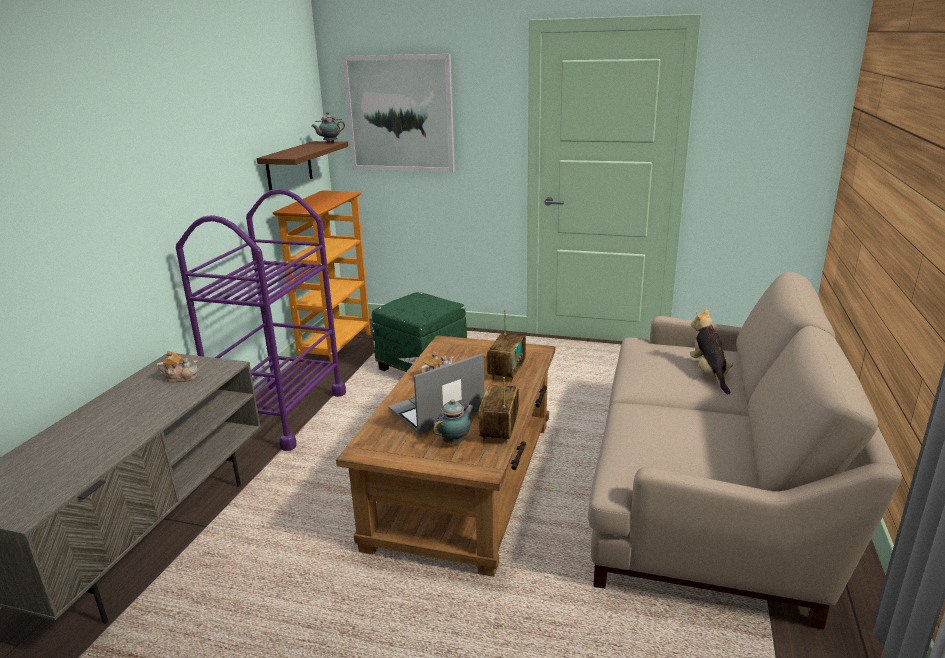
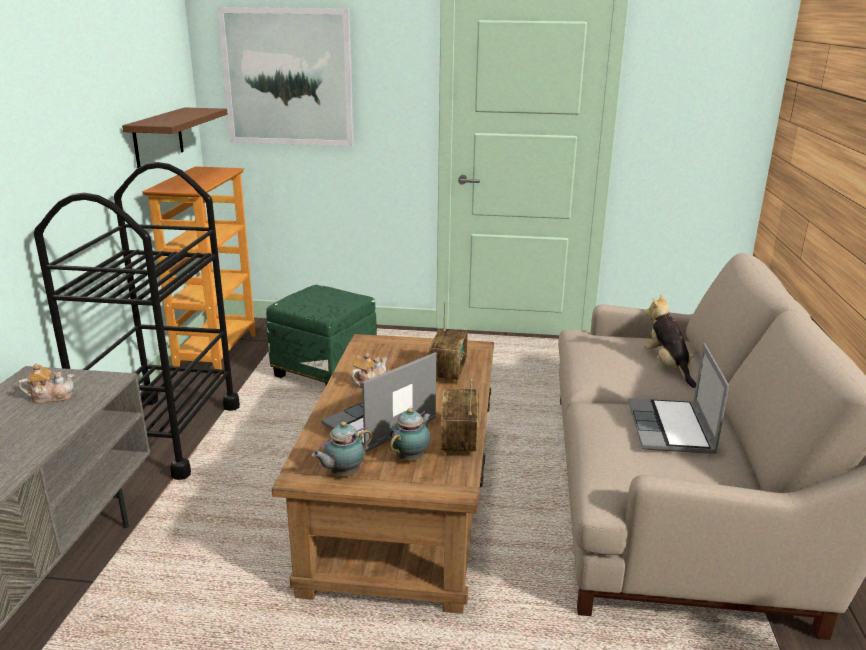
camera: 10 degrees left, 0 degrees up
purple cart [176,189,346,451] -> black cart [34,162,240,480]
teapot [311,112,345,143] -> teapot moved to [312,422,372,476]
none -> laptop [628,343,729,454]

